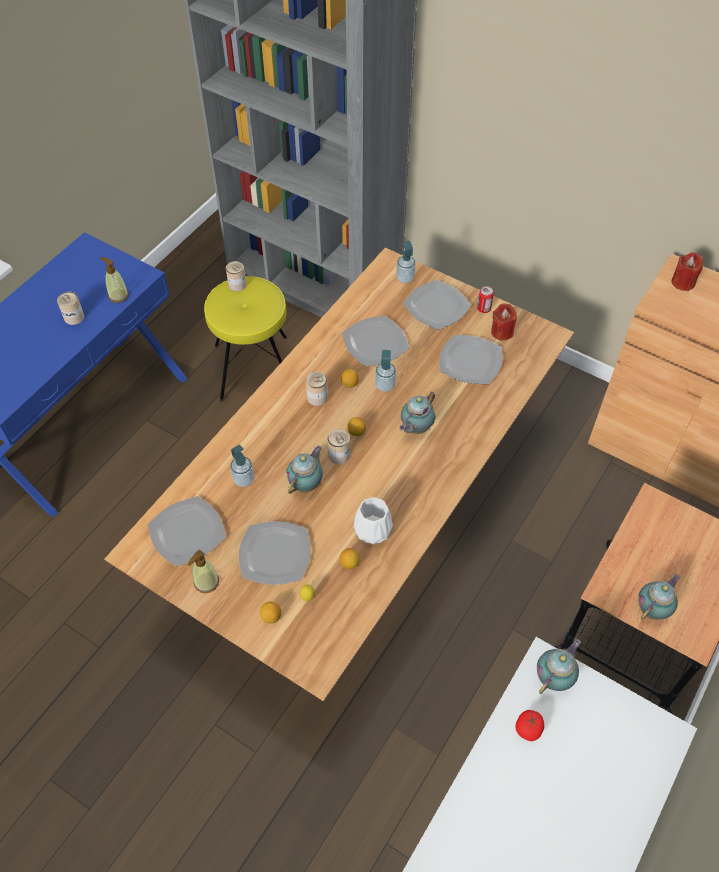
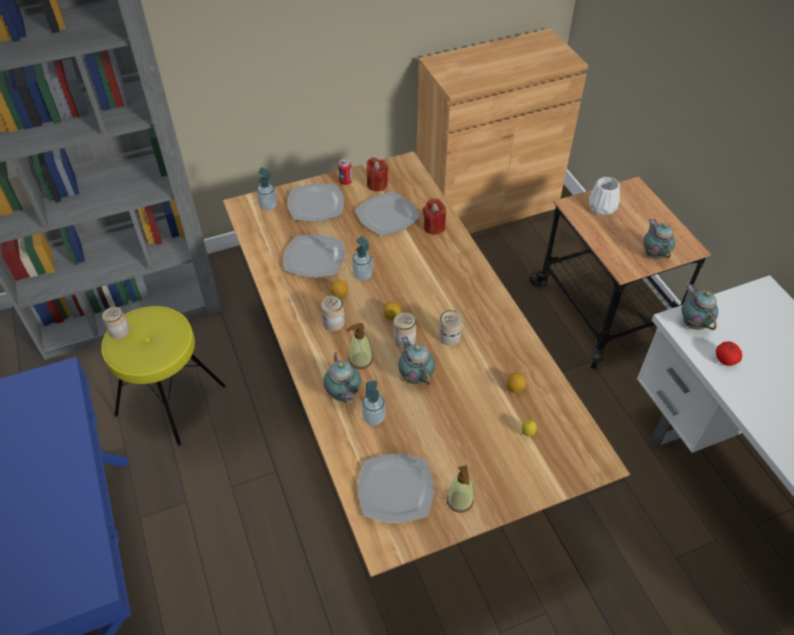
camera: 55 degrees left, 5 degrees down
can [57,292,84,325] -> can moved to [439,310,462,346]
soap dispenser [100,257,129,303] -> soap dispenser moved to [346,323,373,369]
plate [239,521,311,585] -> none
lemon [260,602,281,623] -> none
white vase [353,497,393,544] -> white vase moved to [589,177,620,216]
teapot [399,391,435,434] -> teapot moved to [324,352,361,403]
red candle [672,252,703,291] -> red candle moved to [423,199,446,235]

